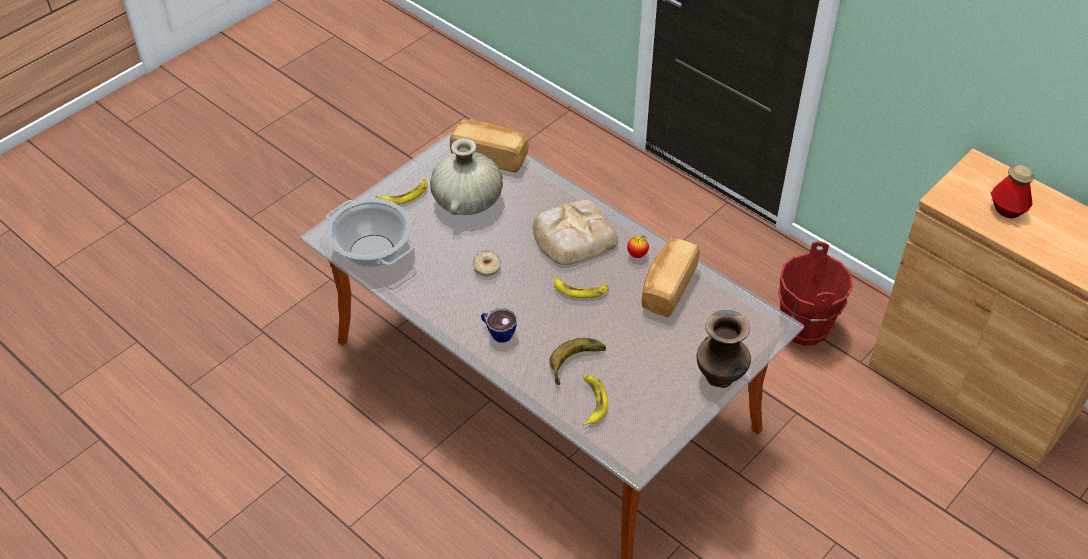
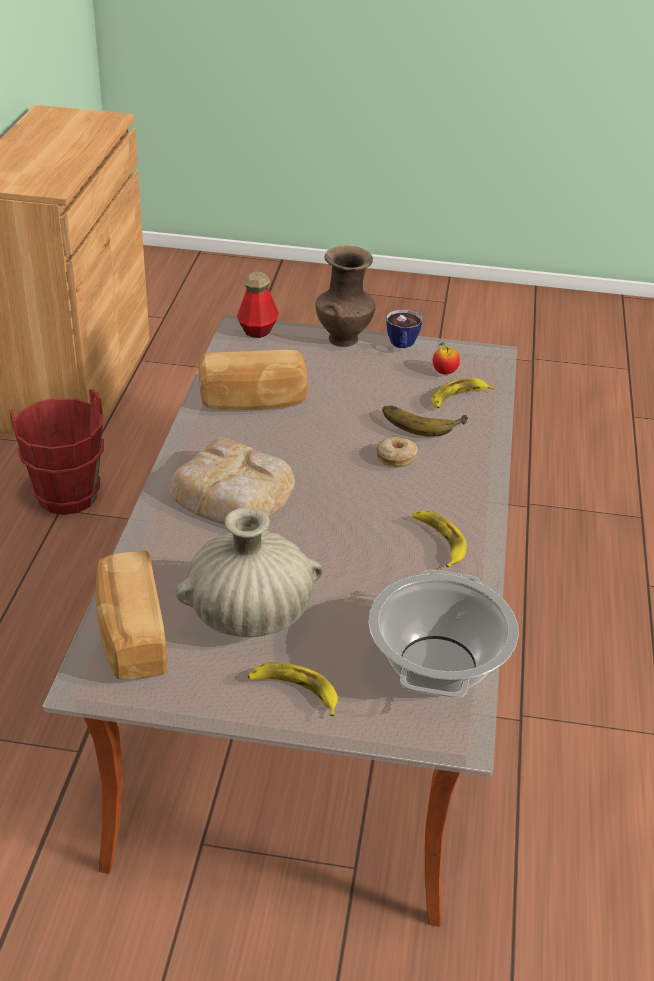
camera: 125 degrees left, 10 degrees down
donut [473,250,501,277] -> donut moved to [377,437,418,467]
cup [481,308,517,343] -> cup moved to [386,310,422,348]
banana [553,275,609,298] -> banana moved to [413,511,467,567]
apple [627,235,649,258] -> apple moved to [433,342,460,375]
bottle [991,165,1035,219] -> bottle moved to [237,272,279,338]

